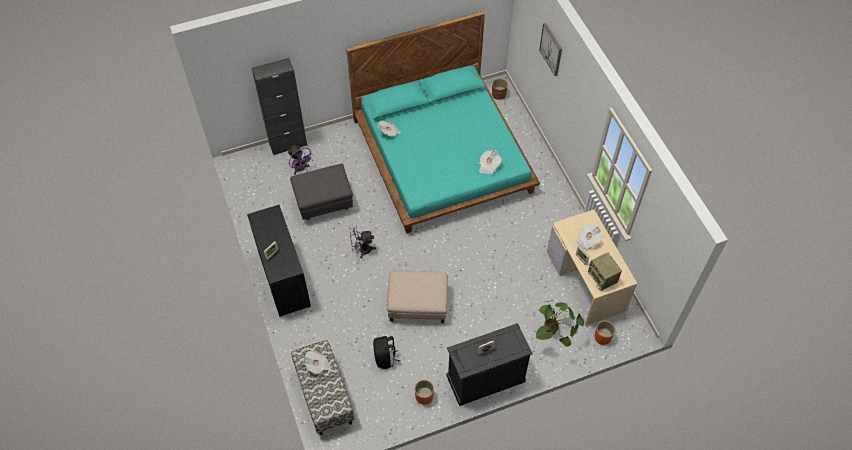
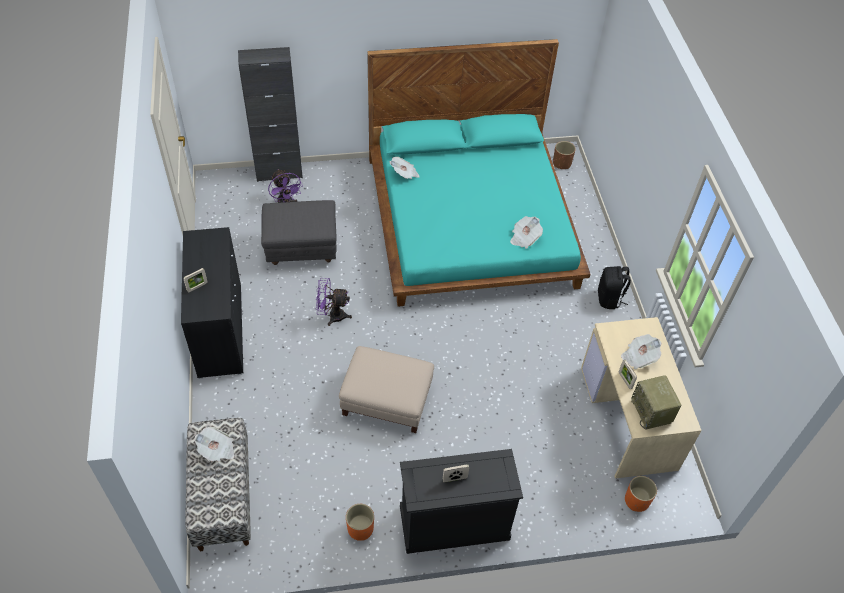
camera: 10 degrees right, 5 degrees down
black backpack [373,336,400,369] -> black backpack moved to [598,266,631,309]
potted plant [536,300,584,347] -> none
picture [539,23,562,76] -> none

